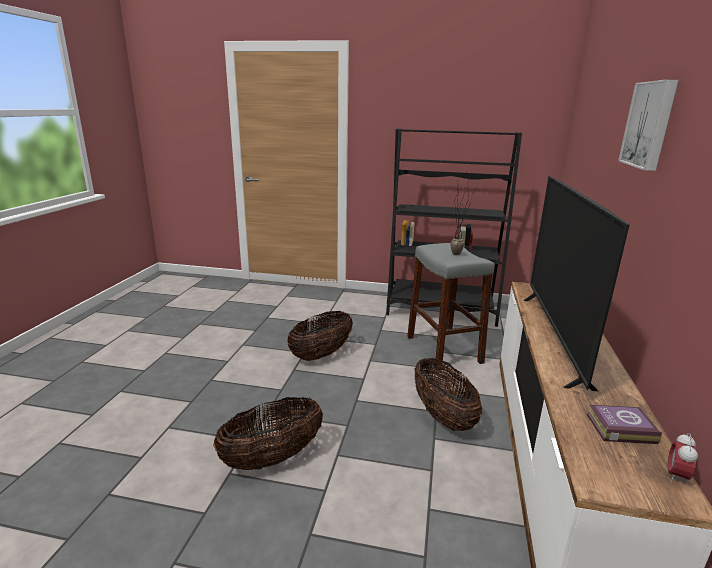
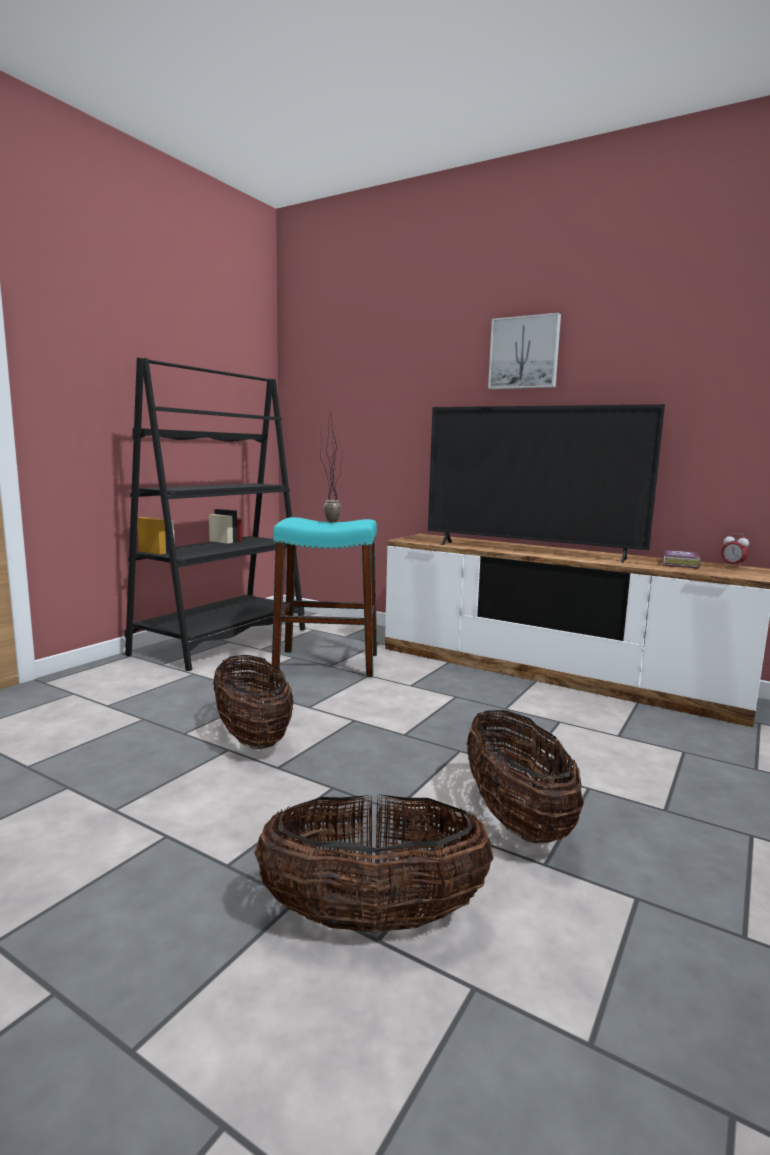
camera: 70 degrees left, 10 degrees down
grey stool [407,243,494,371] -> turquoise stool [271,517,377,677]
basket [415,358,482,431] -> basket moved to [254,794,493,933]

